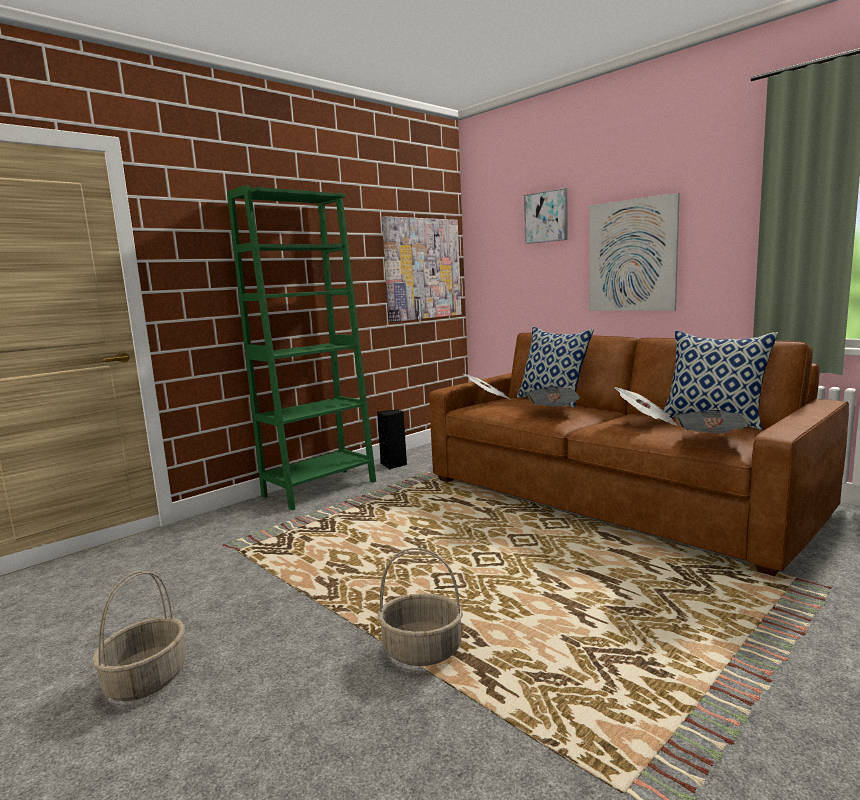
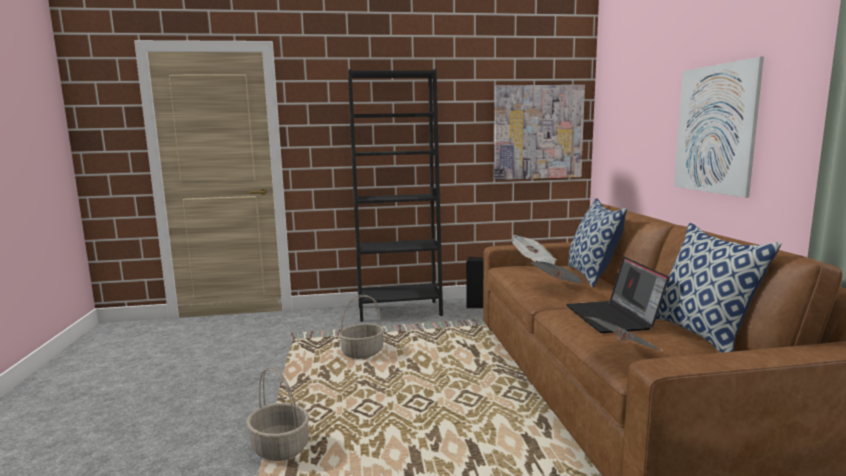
camera: 35 degrees right, 0 degrees up
basket [92,571,186,701] -> basket moved to [339,295,384,358]
green bookcase [227,185,376,510] -> black bookcase [348,69,443,322]
picture [524,188,568,244] -> none
newspaper [614,387,678,426] -> laptop [566,257,669,333]

